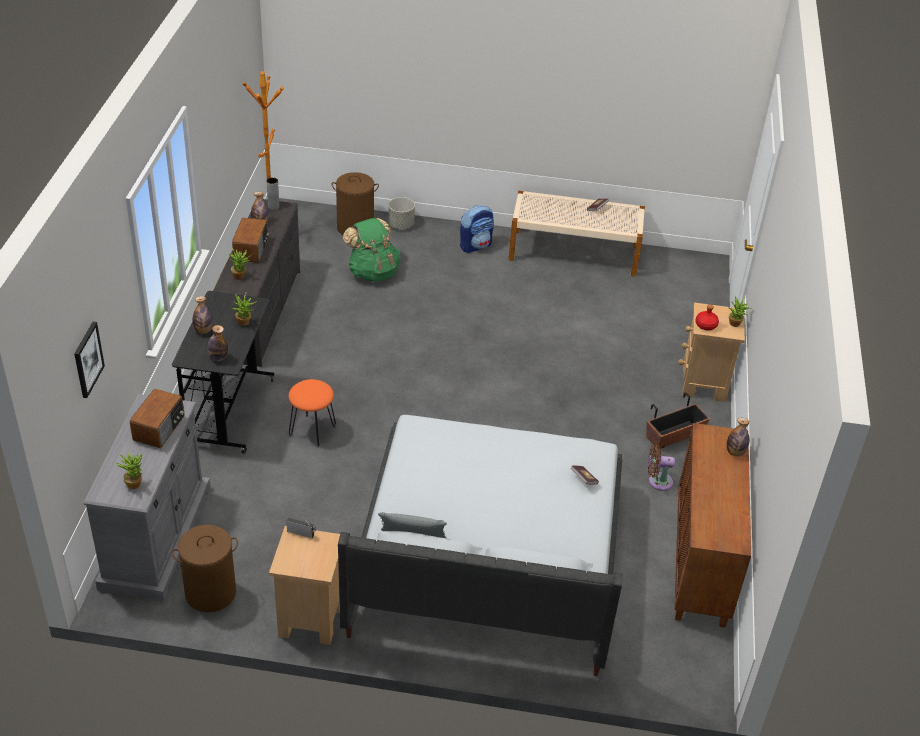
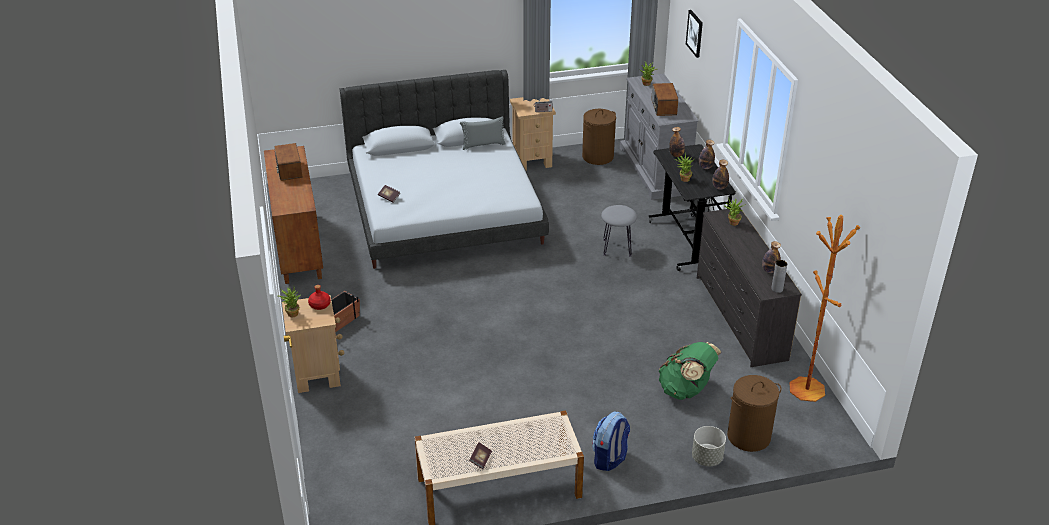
camera: 160 degrees right, 5 degrees down
radio [232,218,269,263] -> radio moved to [274,143,303,181]
orange stool [289,379,336,447] -> grey stool [601,205,637,256]
brown fan [648,445,675,491] -> none
bottle [726,418,749,457] -> bottle moved to [712,160,729,190]

